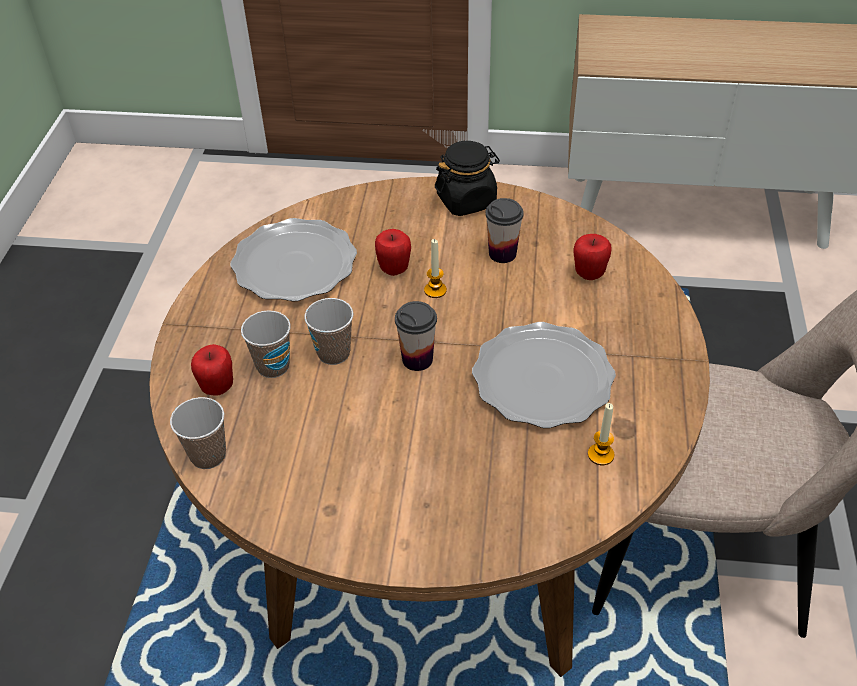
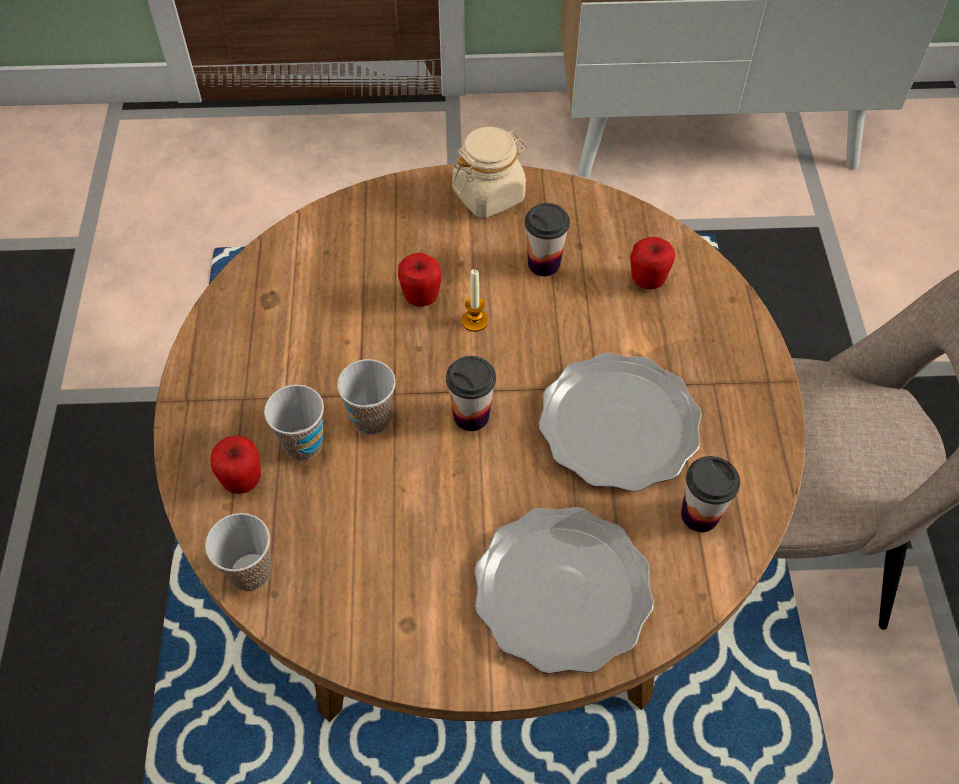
camera: 10 degrees left, 10 degrees up
plate [230,218,357,302] -> plate moved to [475,507,654,673]
black jar [435,141,500,216] -> beige jar [452,127,527,218]
candle [588,403,614,465] -> cup [681,456,740,532]

